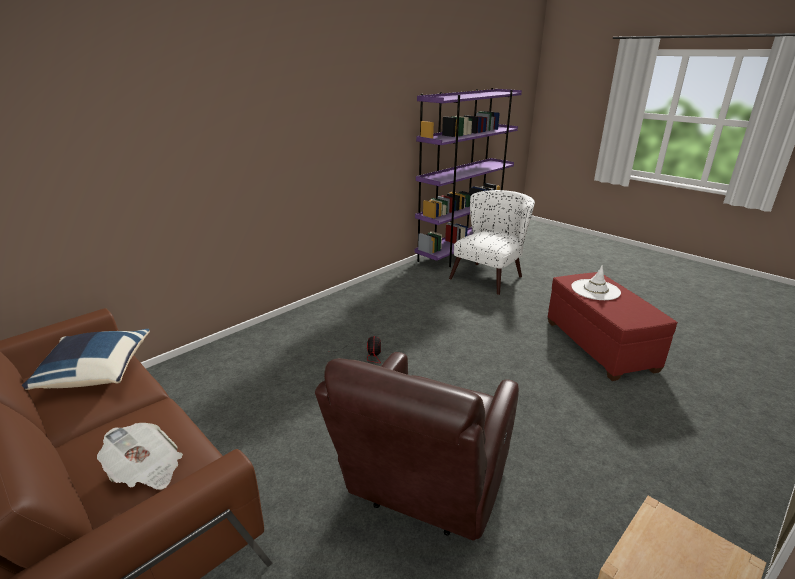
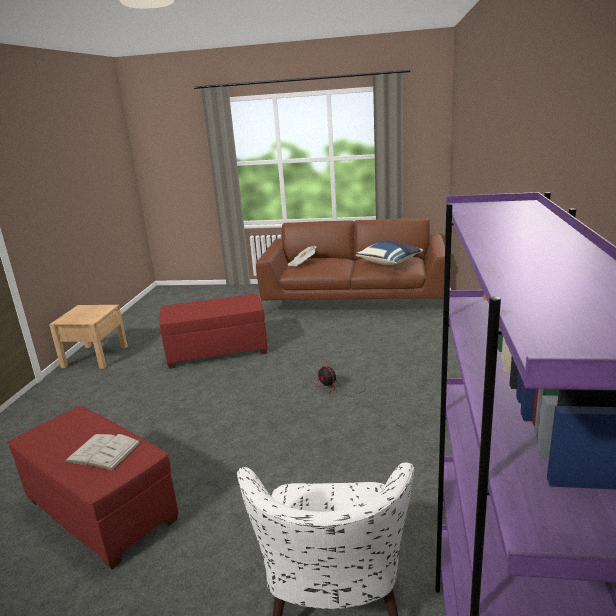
camera: 145 degrees right, 5 degrees down
brown armchair [315,352,519,541] -> red ottoman [159,293,268,369]
white hat [571,265,621,300] -> white book [64,434,141,471]

